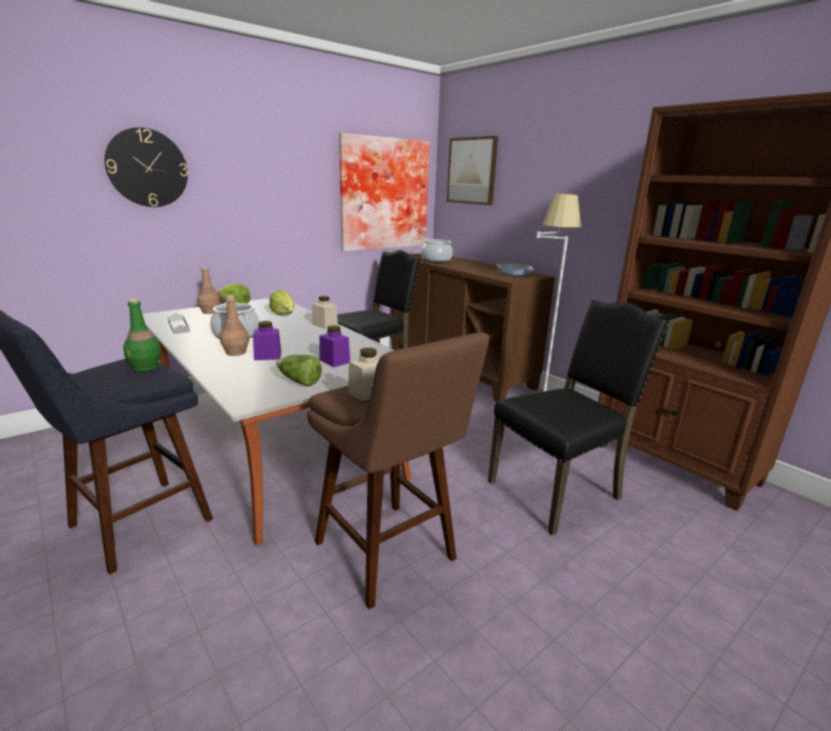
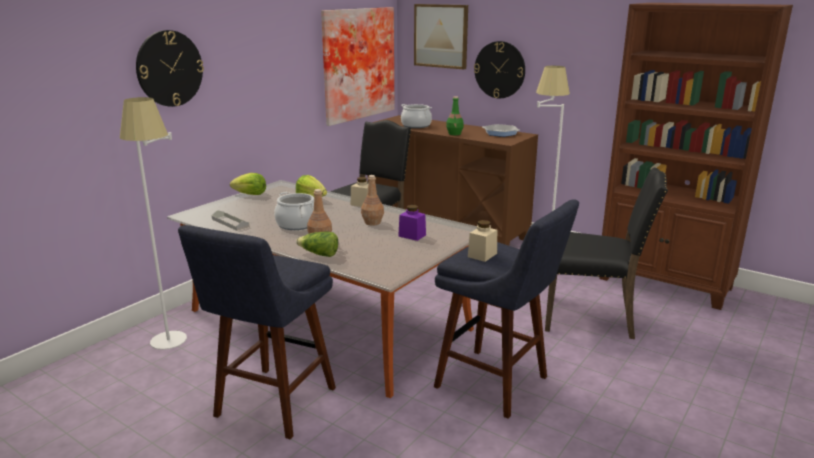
camera: 15 degrees left, 0 degrees up
green bottle [123,298,161,371] -> green bottle moved to [446,96,464,135]
brown bottle [197,267,220,314] -> brown bottle moved to [361,175,384,226]
purple jar [253,321,281,360] -> none
lettuce [276,355,322,386] -> lettuce moved to [296,231,338,257]
brown stool [307,332,490,609] -> blue stool [434,199,579,419]
black chair [488,300,669,535] -> black chair turned 60 degrees clockwise [545,168,668,339]
none -> white floor lamp [120,97,187,350]
none -> wall clock [474,41,525,98]

